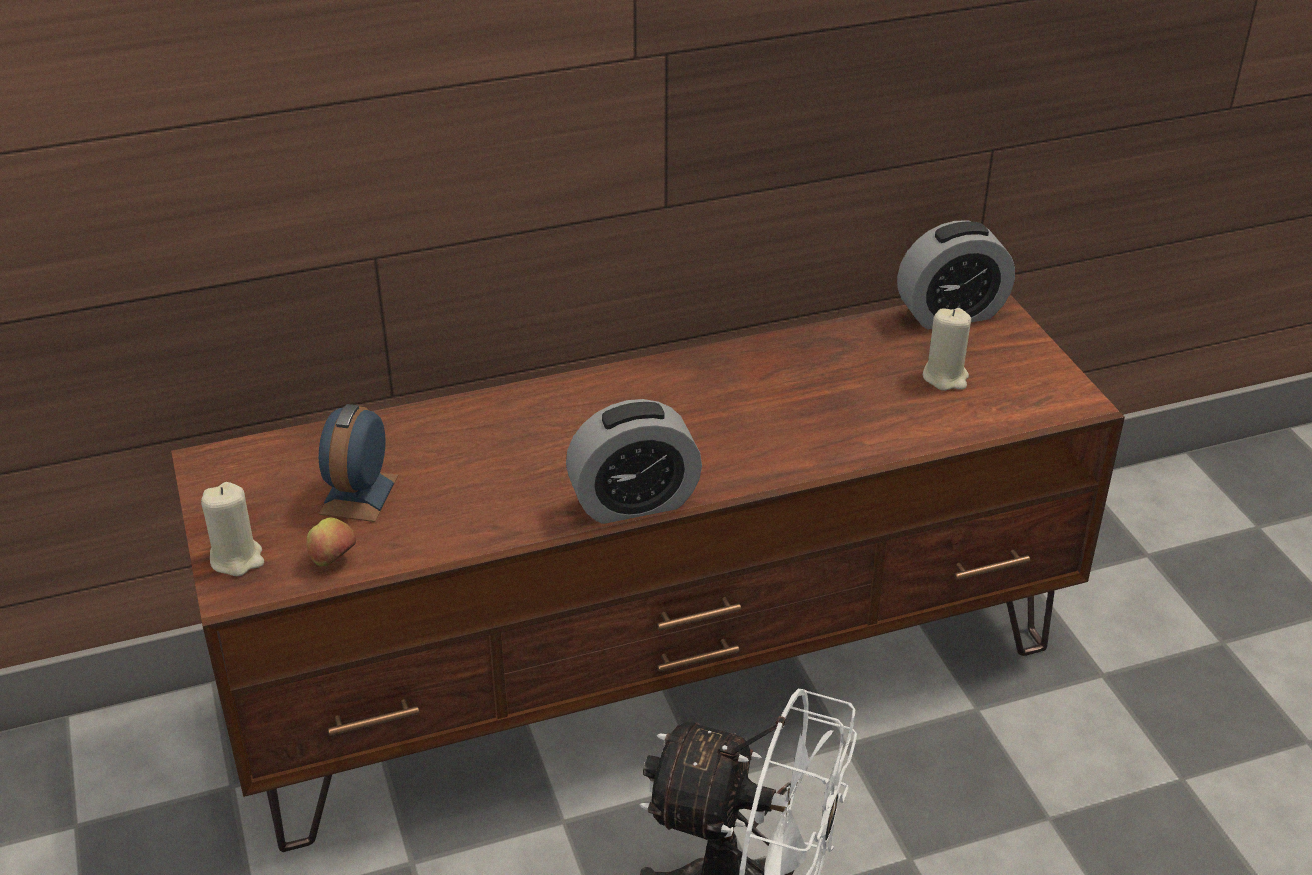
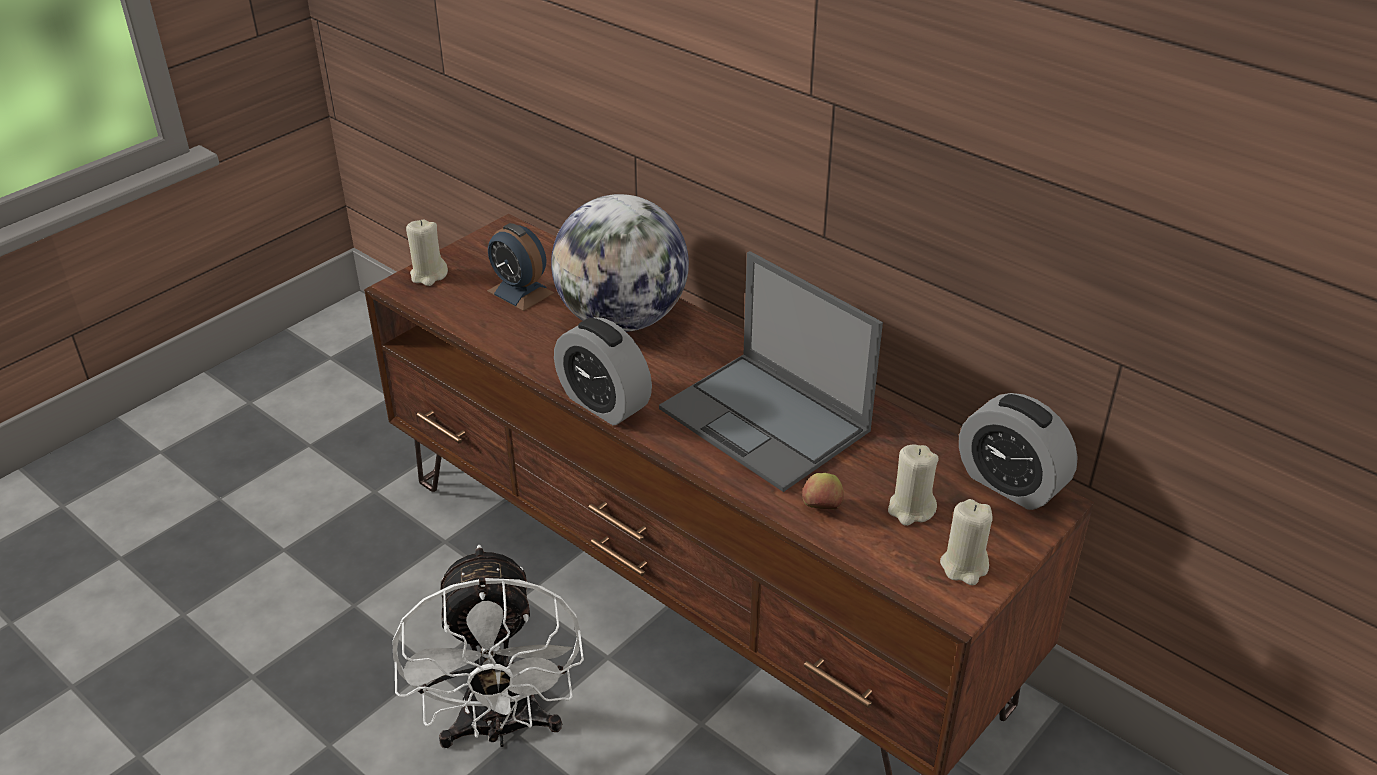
camera: 60 degrees right, 0 degrees up
apple [306,517,356,566] -> apple moved to [802,473,844,509]
alarm clock [319,404,398,522] -> alarm clock turned 120 degrees counterclockwise [487,223,554,311]
none -> globe [551,194,689,332]
none -> laptop [659,251,883,492]
none -> beige candle [940,499,993,585]

